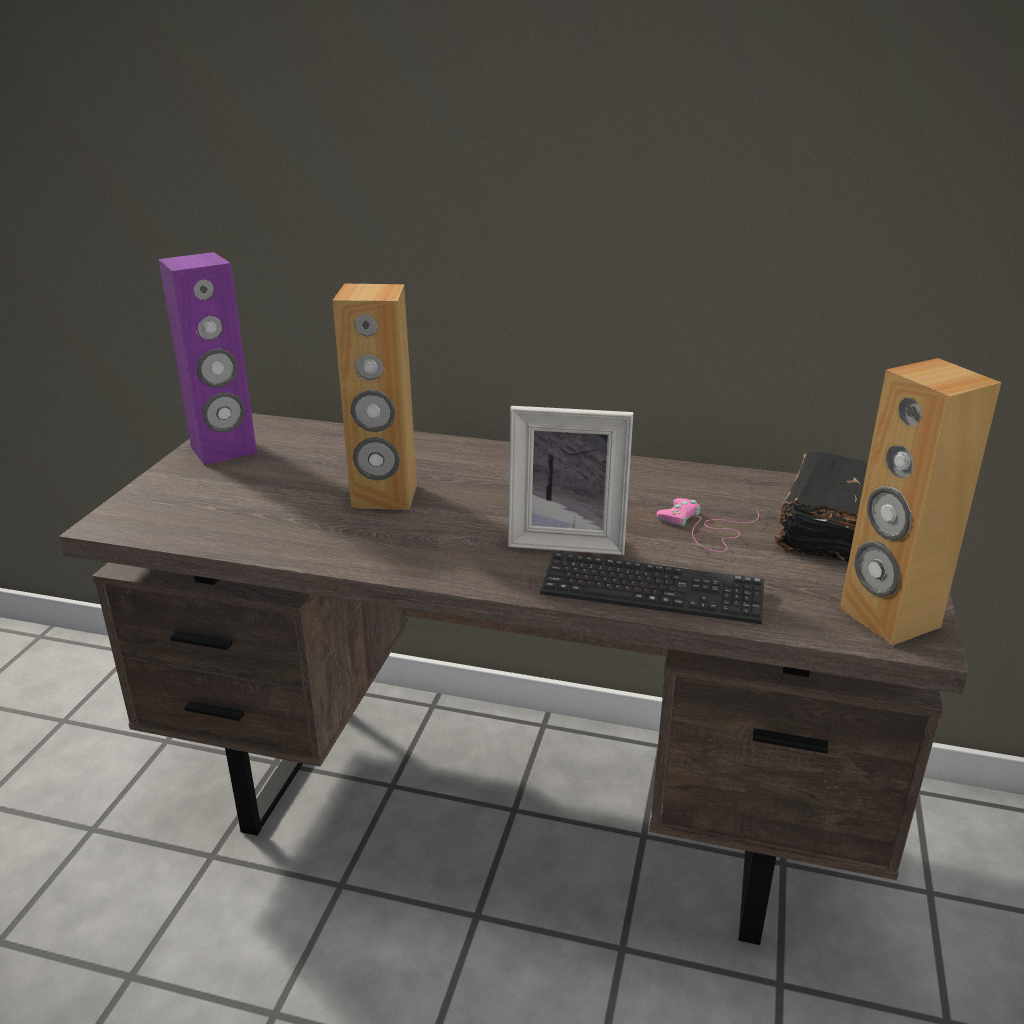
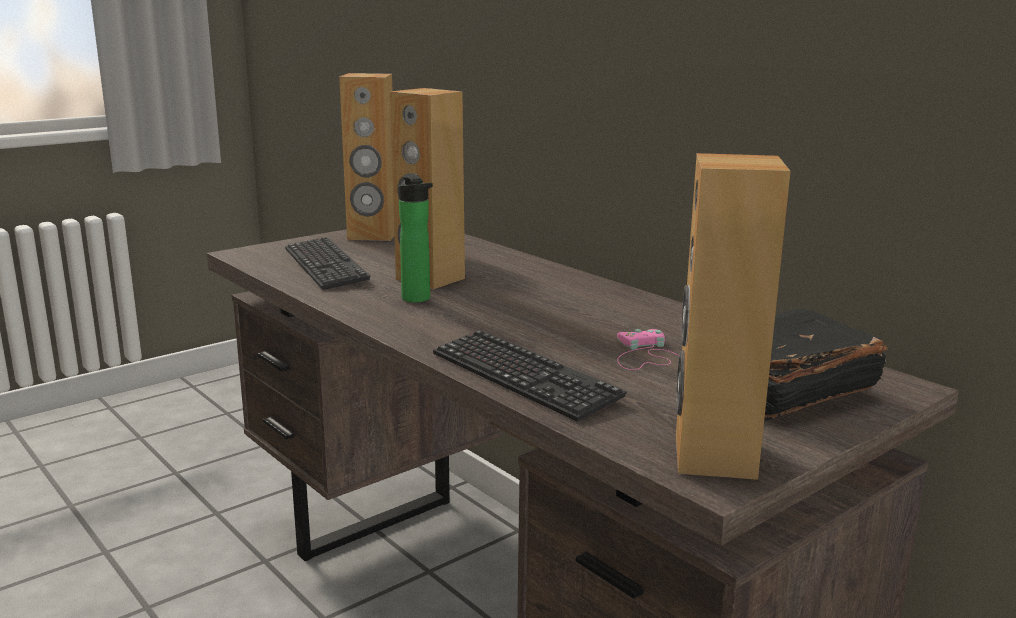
camera: 35 degrees right, 10 degrees down
purple speaker [158,252,257,465] -> brown speaker [339,73,394,241]
picture frame [508,406,634,555] -> none
none -> keyboard [285,237,370,290]
none -> bottle [398,174,433,302]

